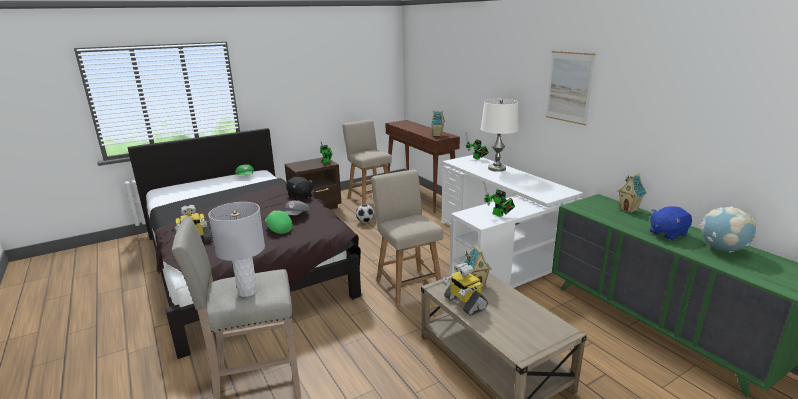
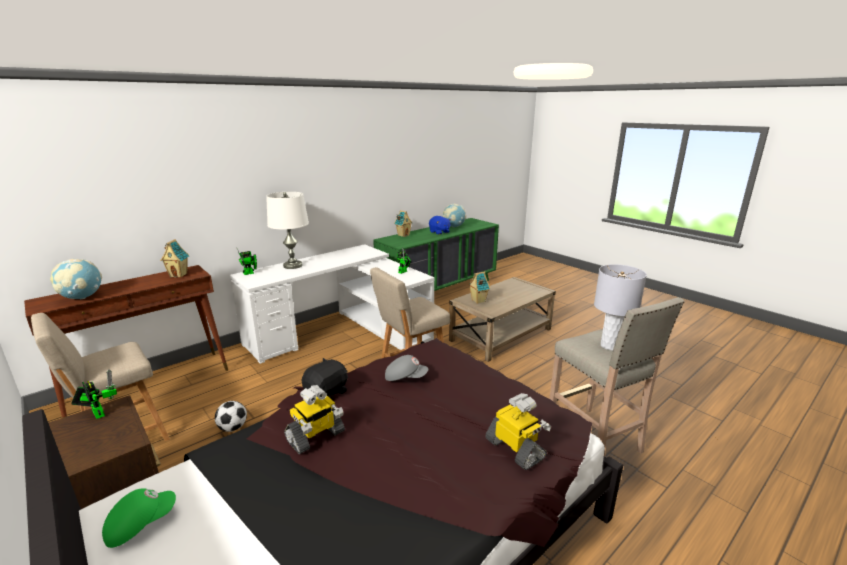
camera: 100 degrees left, 0 degrees up
green cap [265,210,293,234] -> none
toy robot [442,263,488,315] -> toy robot moved to [284,385,345,454]
picture [545,51,596,126] -> none
none -> globe [50,259,102,300]

